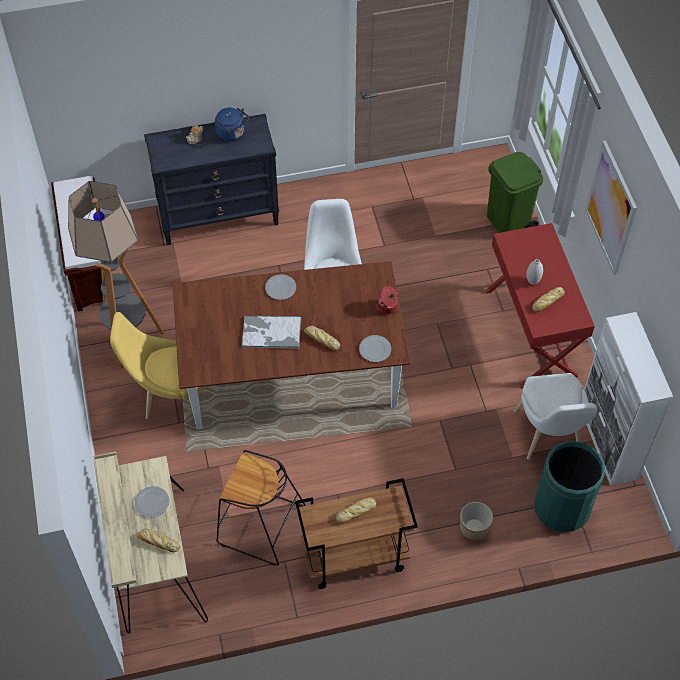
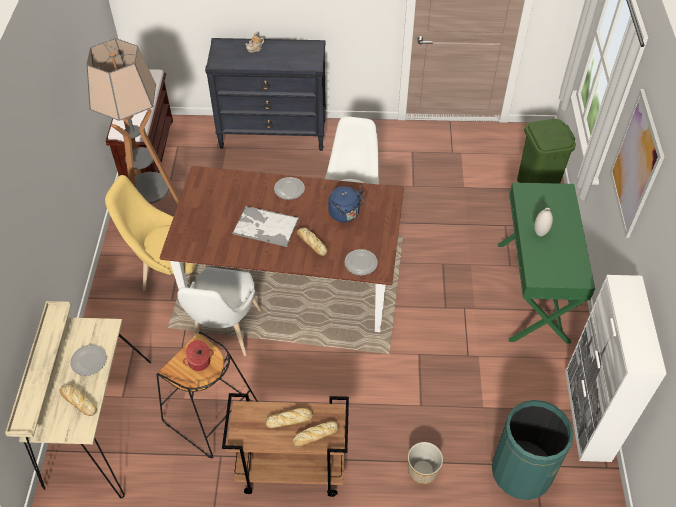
camera: 15 degrees right, 5 degrees down
blue kettle [215,107,249,141] -> blue kettle moved to [328,186,366,222]
cooking pot [376,286,400,314] -> cooking pot moved to [183,340,214,371]
red console table [485,223,595,389] -> green console table [498,182,595,344]
white chair [514,373,597,460] -> white chair moved to [177,267,261,356]
bread [533,287,565,312] -> bread moved to [293,421,339,447]

